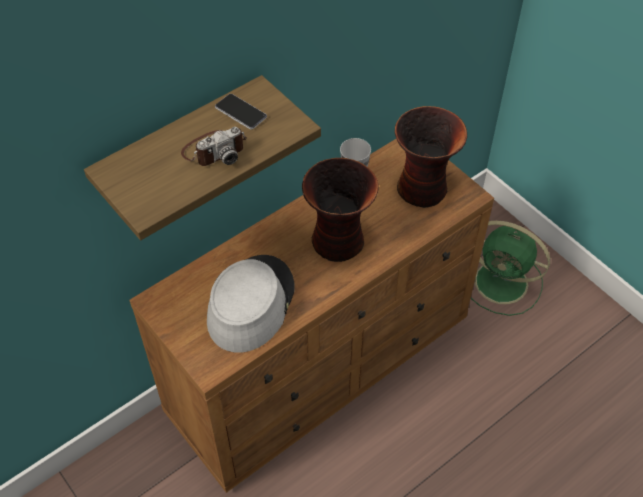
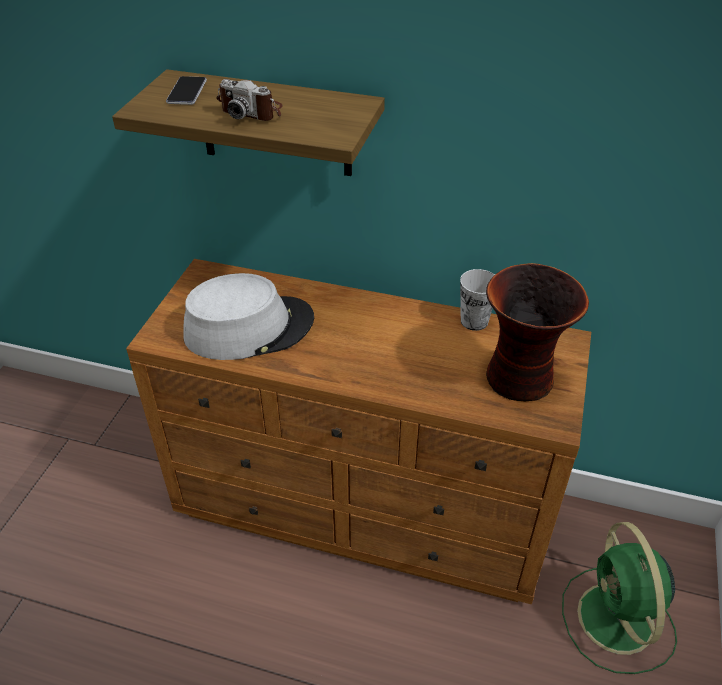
camera: 55 degrees right, 10 degrees down
phone [215,94,267,130] -> phone moved to [166,76,207,105]
vase [302,158,379,262] -> none

